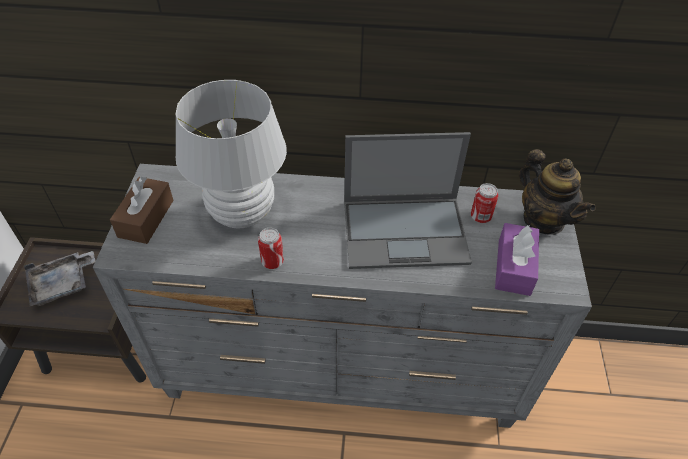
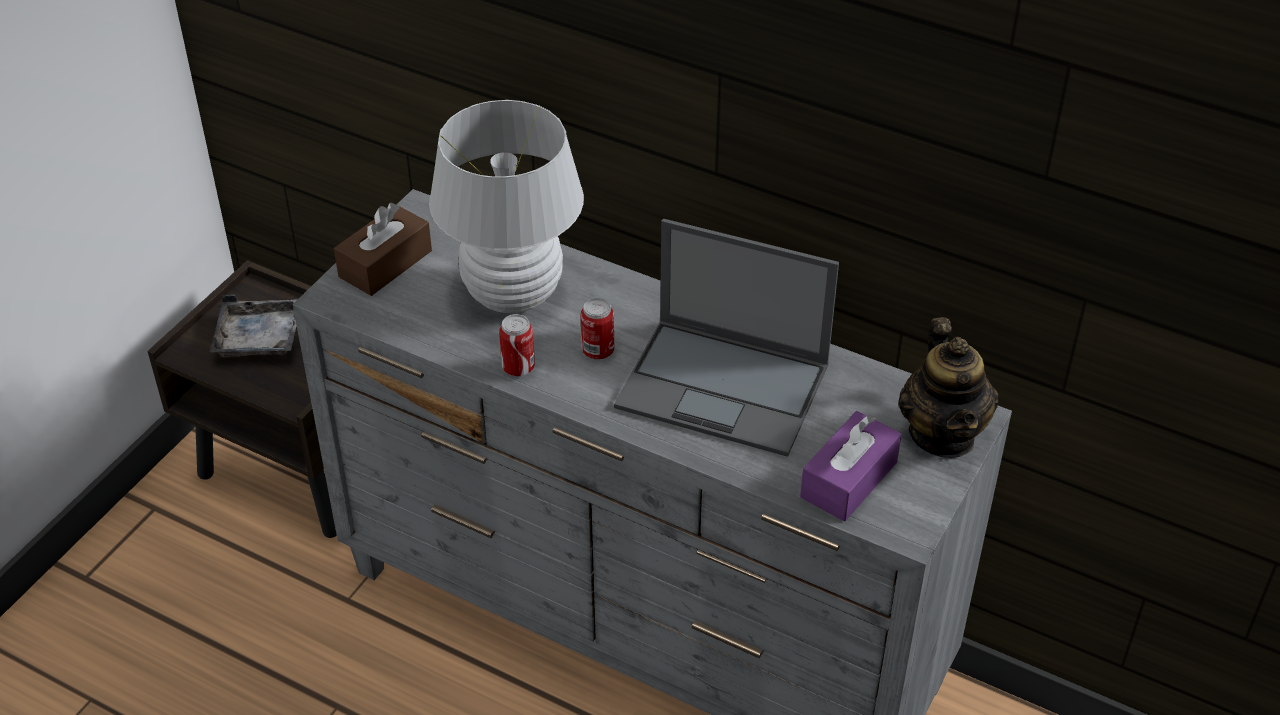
camera: 25 degrees right, 5 degrees down
can [471,183,498,223] -> can moved to [581,298,614,360]

